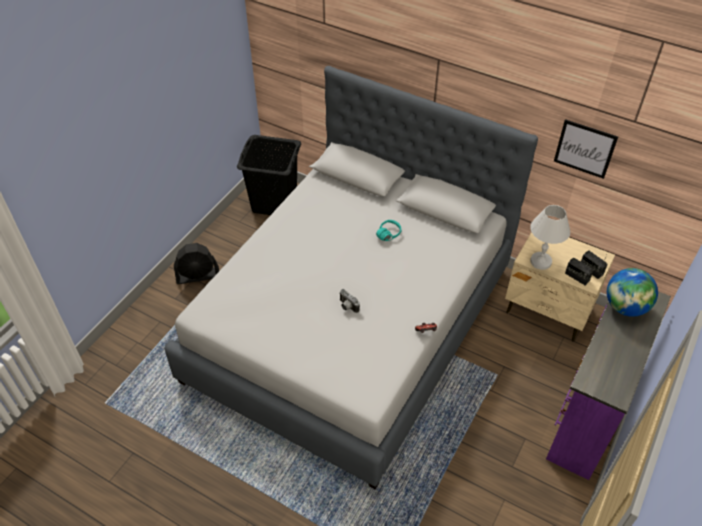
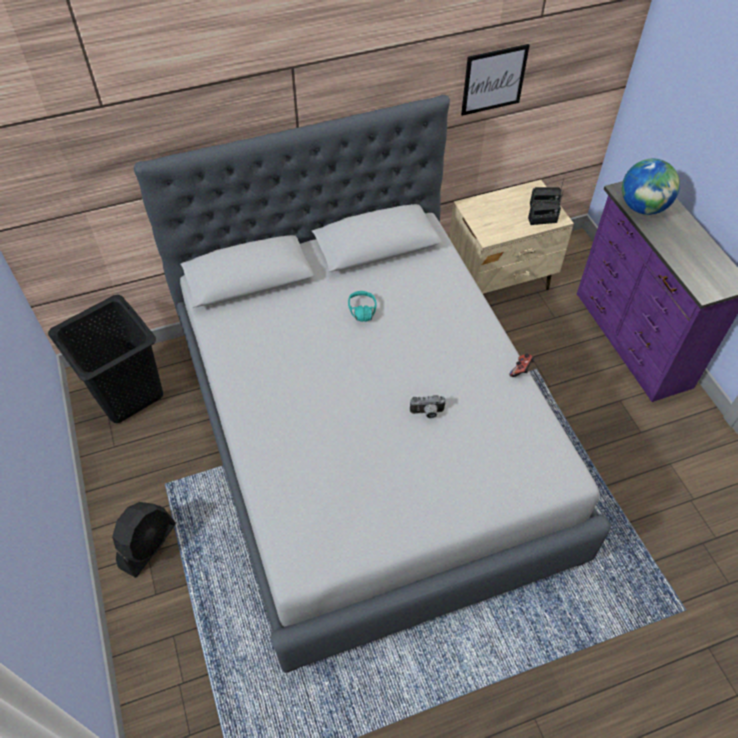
camera: 50 degrees left, 5 degrees up
white table lamp [530,205,570,270] -> none

